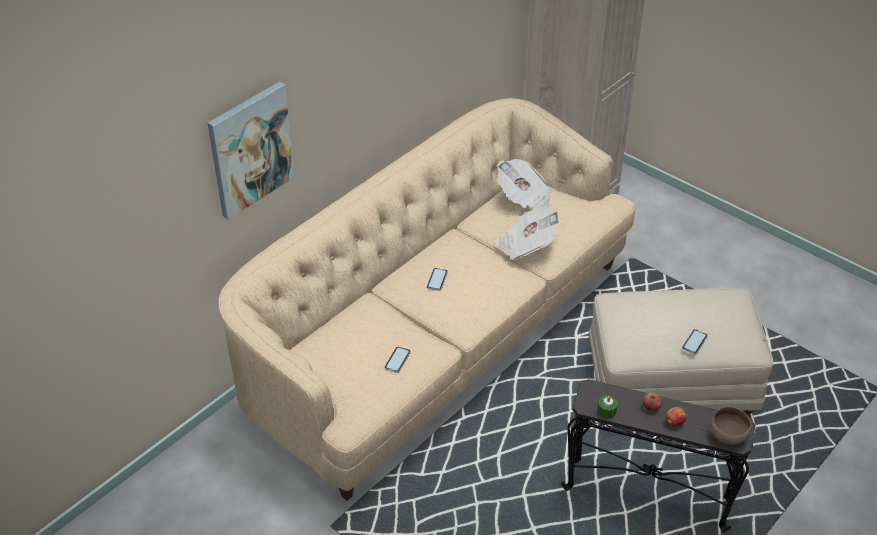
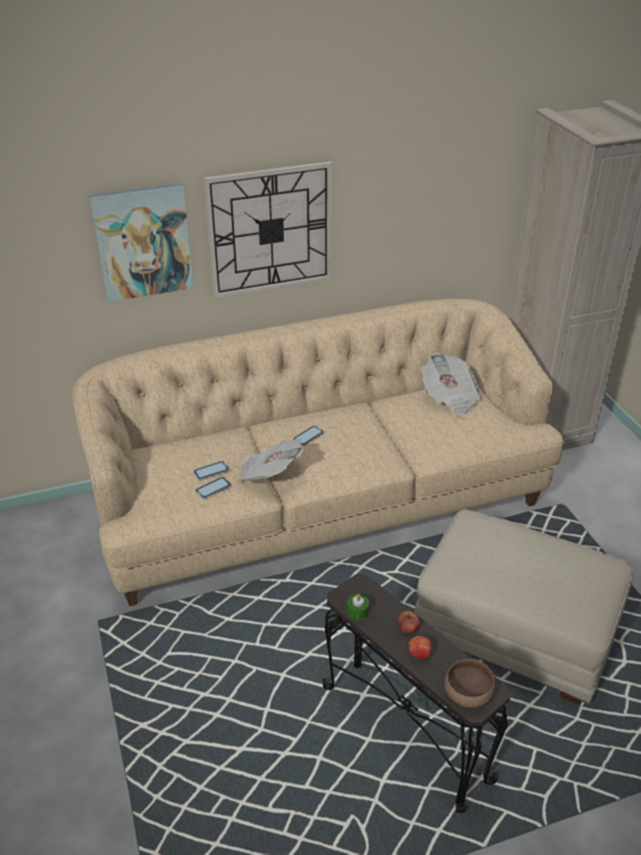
camera: 30 degrees right, 5 degrees down
newspaper [495,206,562,260] -> newspaper moved to [239,439,304,481]
phone [682,329,708,354] -> phone moved to [194,461,229,480]
none -> wall clock [204,161,332,299]

